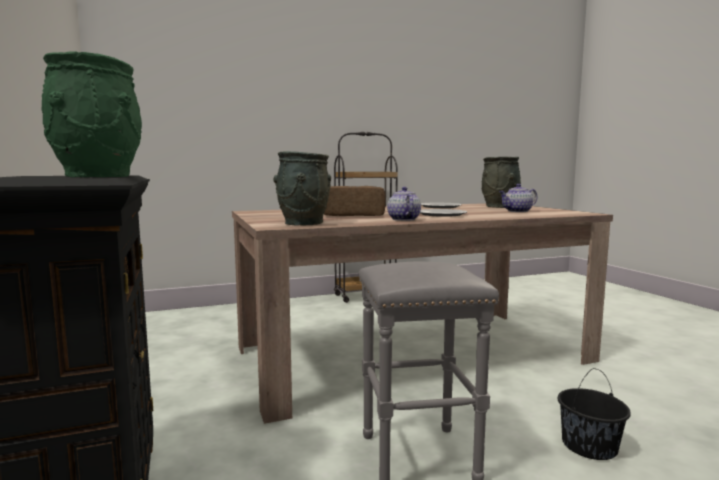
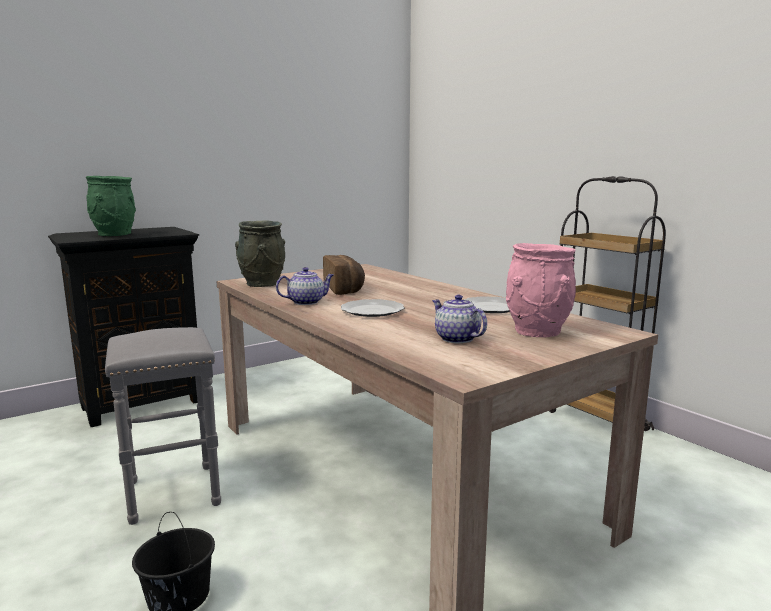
camera: 75 degrees right, 5 degrees up
grey vase [482,157,521,208] -> pink vase [506,243,576,338]

